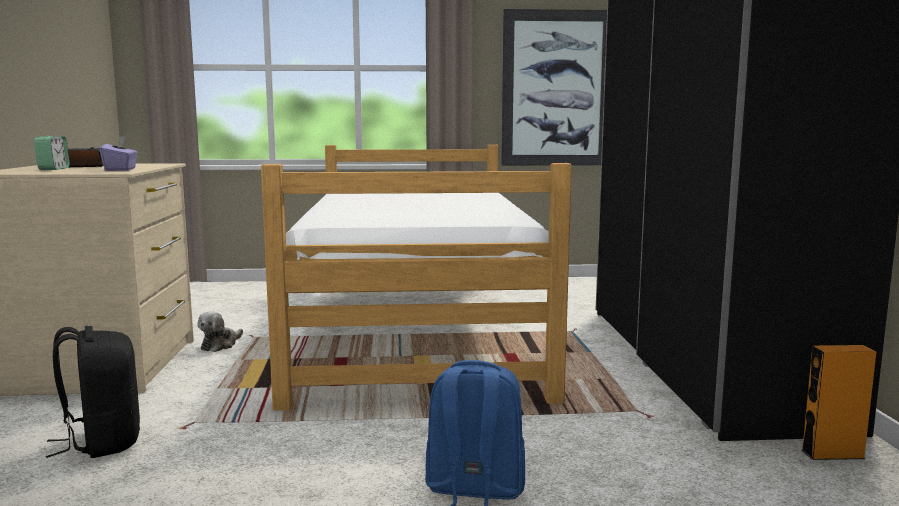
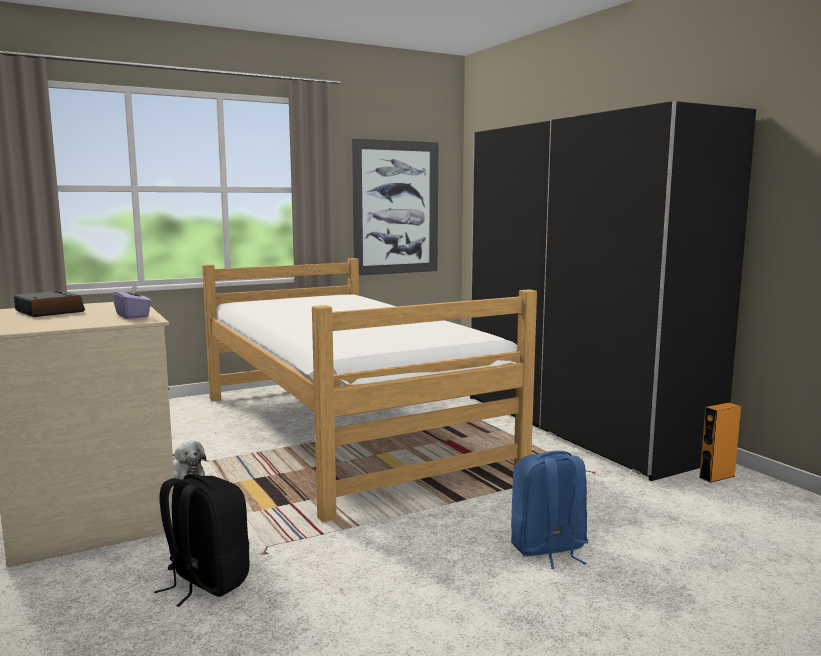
camera: 25 degrees left, 0 degrees up
alarm clock [34,136,70,170] -> none
plush toy [197,311,243,352] -> plush toy turned 45 degrees counterclockwise [173,441,206,480]

